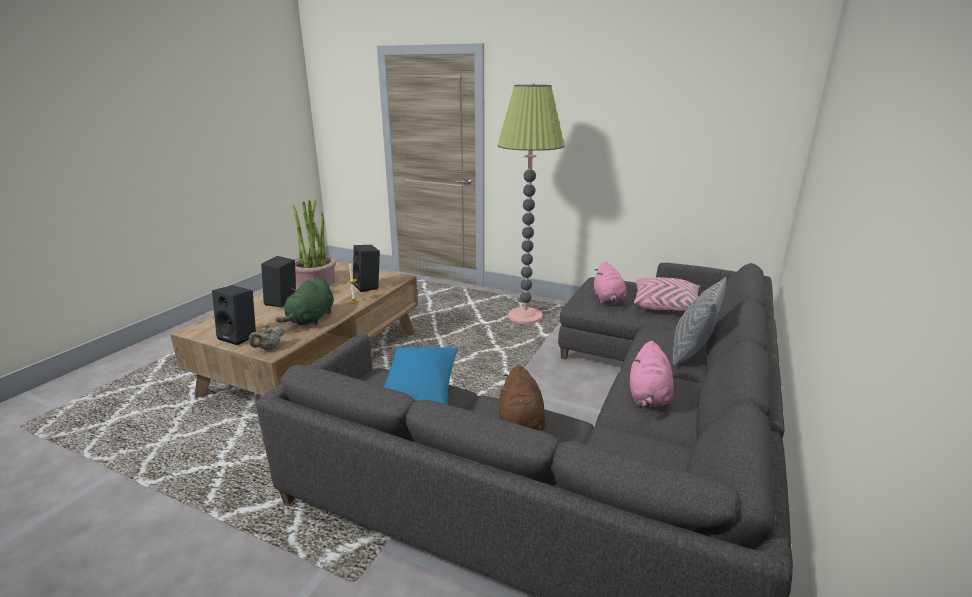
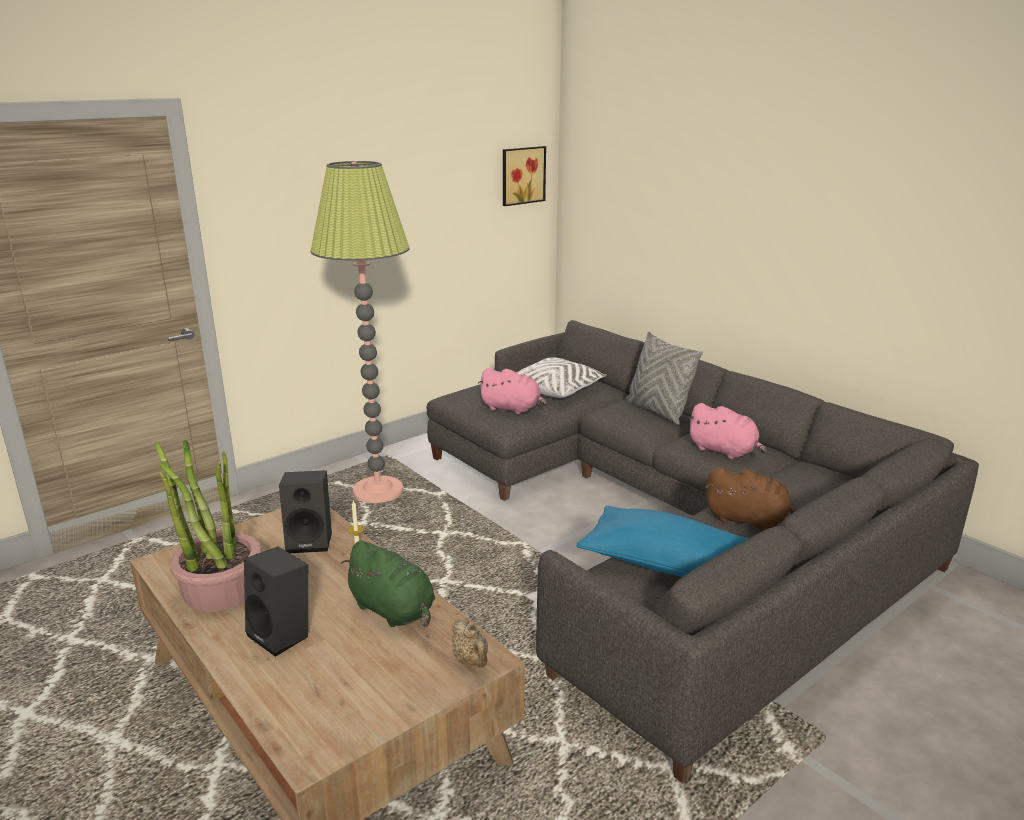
camera: 65 degrees left, 0 degrees up
black speaker [212,285,256,345] -> none
pink pillow [634,277,700,311] -> white pillow [517,357,607,398]
none -> picture [503,146,546,206]

